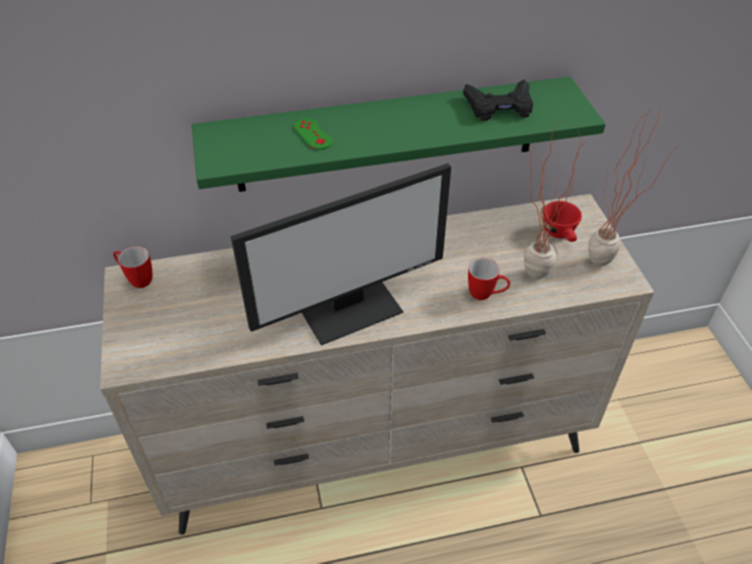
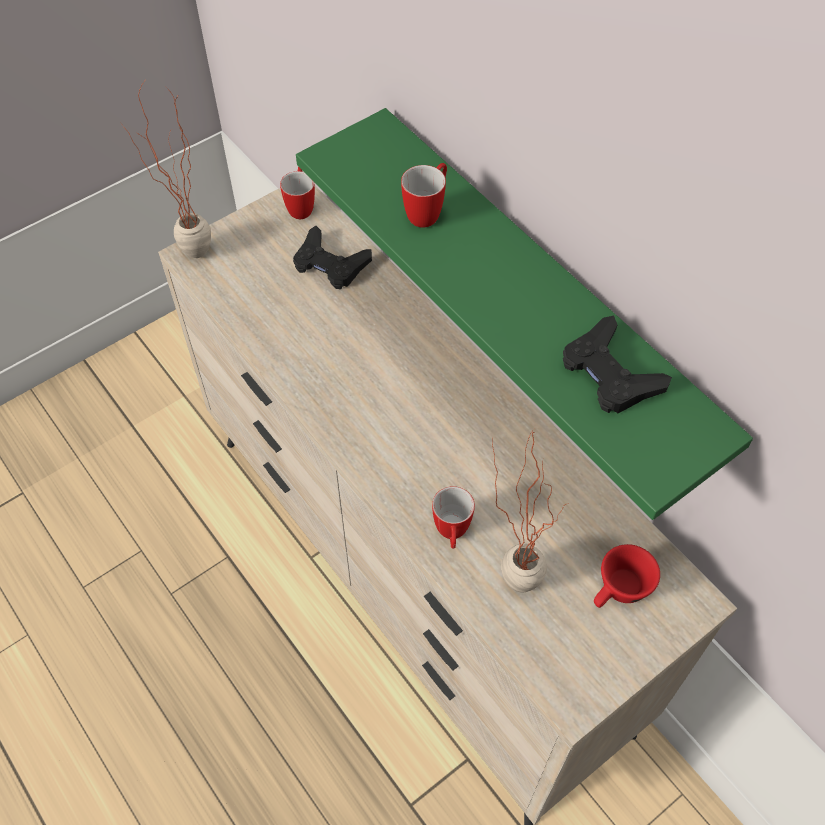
camera: 65 degrees right, 10 degrees up
monitor [231,163,451,345] -> none
green game controller [294,118,332,150] -> mug [401,163,447,228]
potted plant [588,106,675,266] -> potted plant moved to [121,82,211,258]
none -> black game controller [293,226,372,289]

